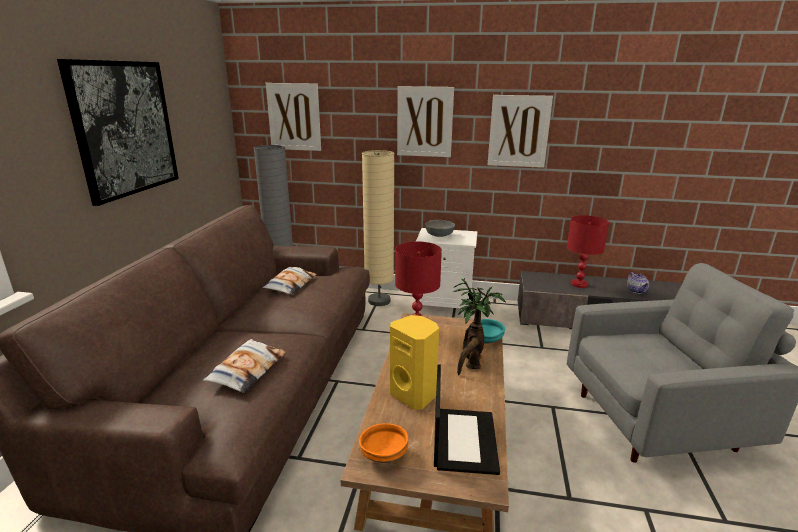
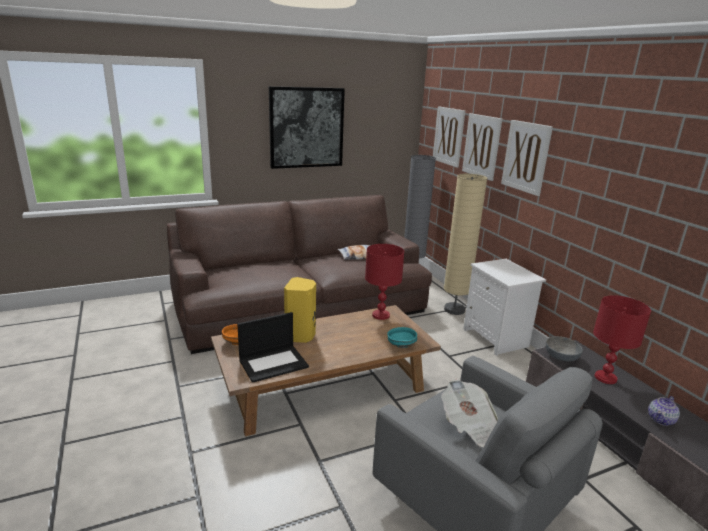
camera: 55 degrees right, 0 degrees up
pillow [203,339,286,393] -> none
grey bowl [425,220,455,237] -> grey bowl moved to [546,336,583,361]
potted plant [453,278,506,375] -> none
picture [488,95,553,168] -> picture moved to [462,113,502,181]
none -> newspaper [441,379,498,447]

